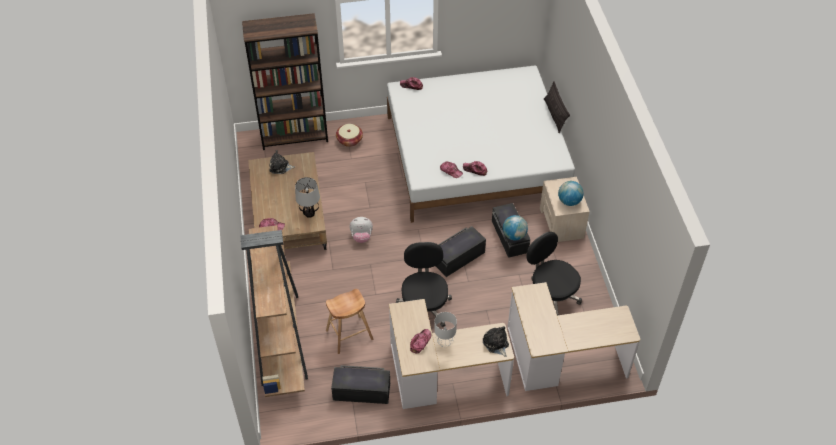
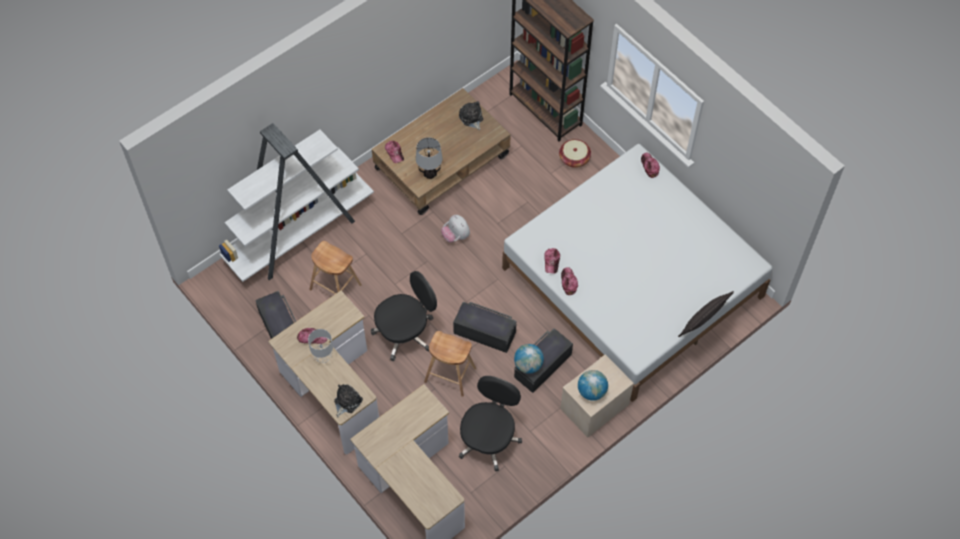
camera: 60 degrees right, 10 degrees up
brown bookcase [240,225,308,397] -> white bookcase [219,123,374,282]
none -> brown stool [424,331,476,397]

